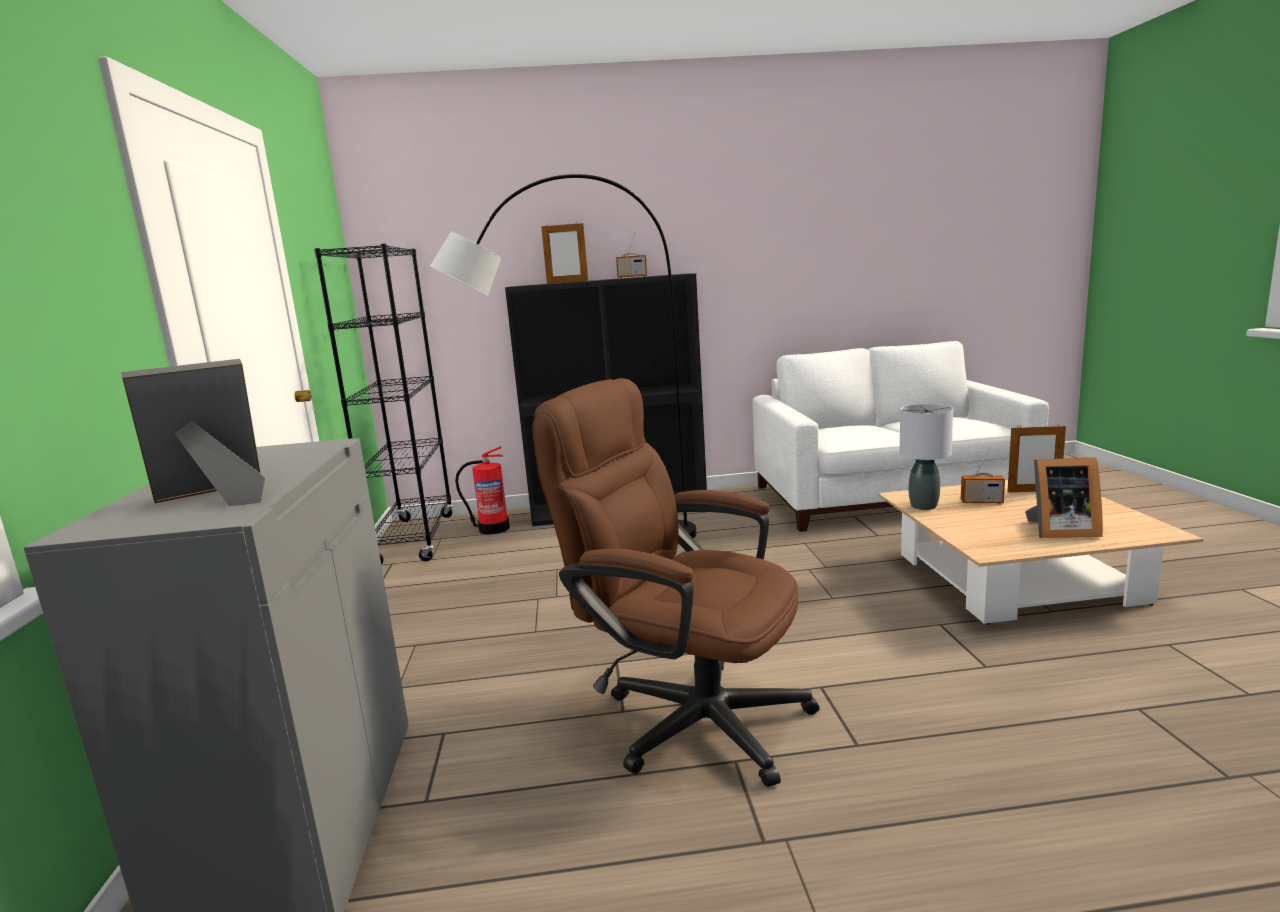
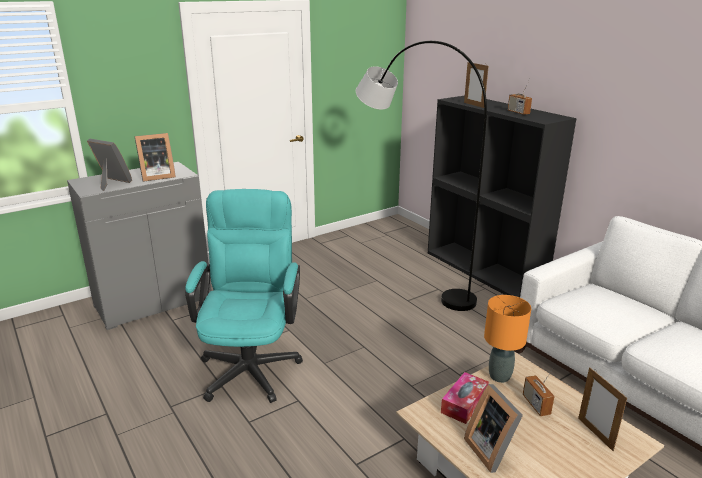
camera: 60 degrees right, 10 degrees up
black bookcase [314,244,453,564] -> none
fire extinguisher [455,446,510,535] -> none
brown office chair [532,378,820,787] -> turquoise office chair [185,189,303,403]
grey table lamp [900,404,953,510] -> orange table lamp [484,295,531,383]
none -> picture frame [135,133,176,182]
none -> tissue box [441,372,489,424]

